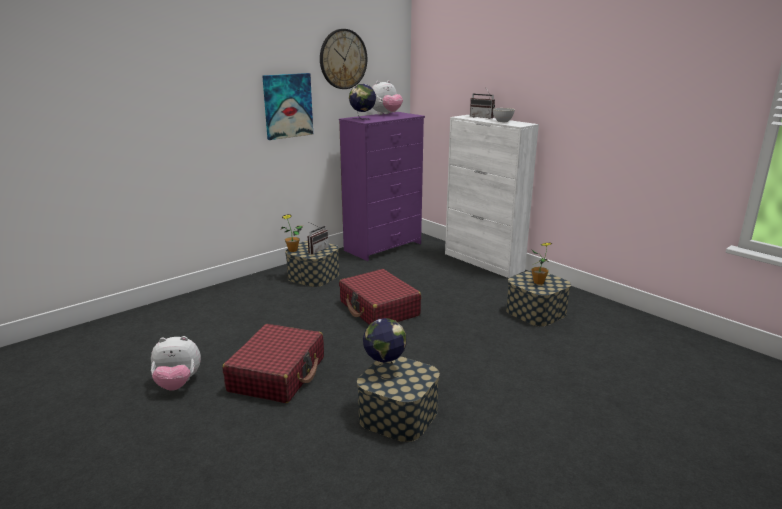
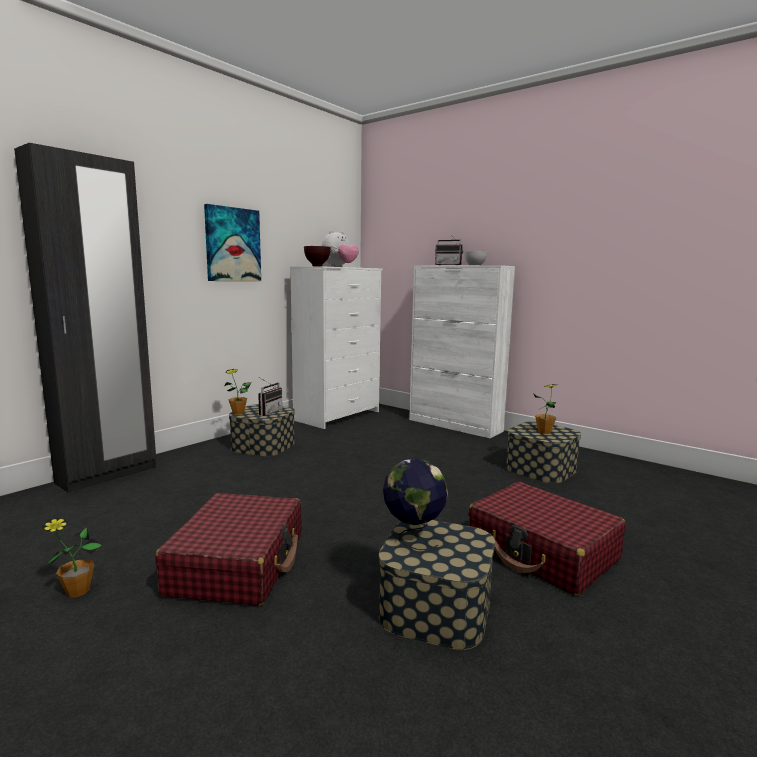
camera: 10 degrees left, 10 degrees down
plush toy [151,336,201,390] -> potted plant [41,518,102,598]
wall clock [320,29,367,89] -> none
purple dresser [339,112,425,261] -> white dresser [290,266,383,429]
red suitcase [339,269,421,325] -> red suitcase moved to [468,482,626,596]
globe [349,84,376,120] -> brown bowl [304,246,331,267]
none -> black wardrobe [14,143,156,493]

